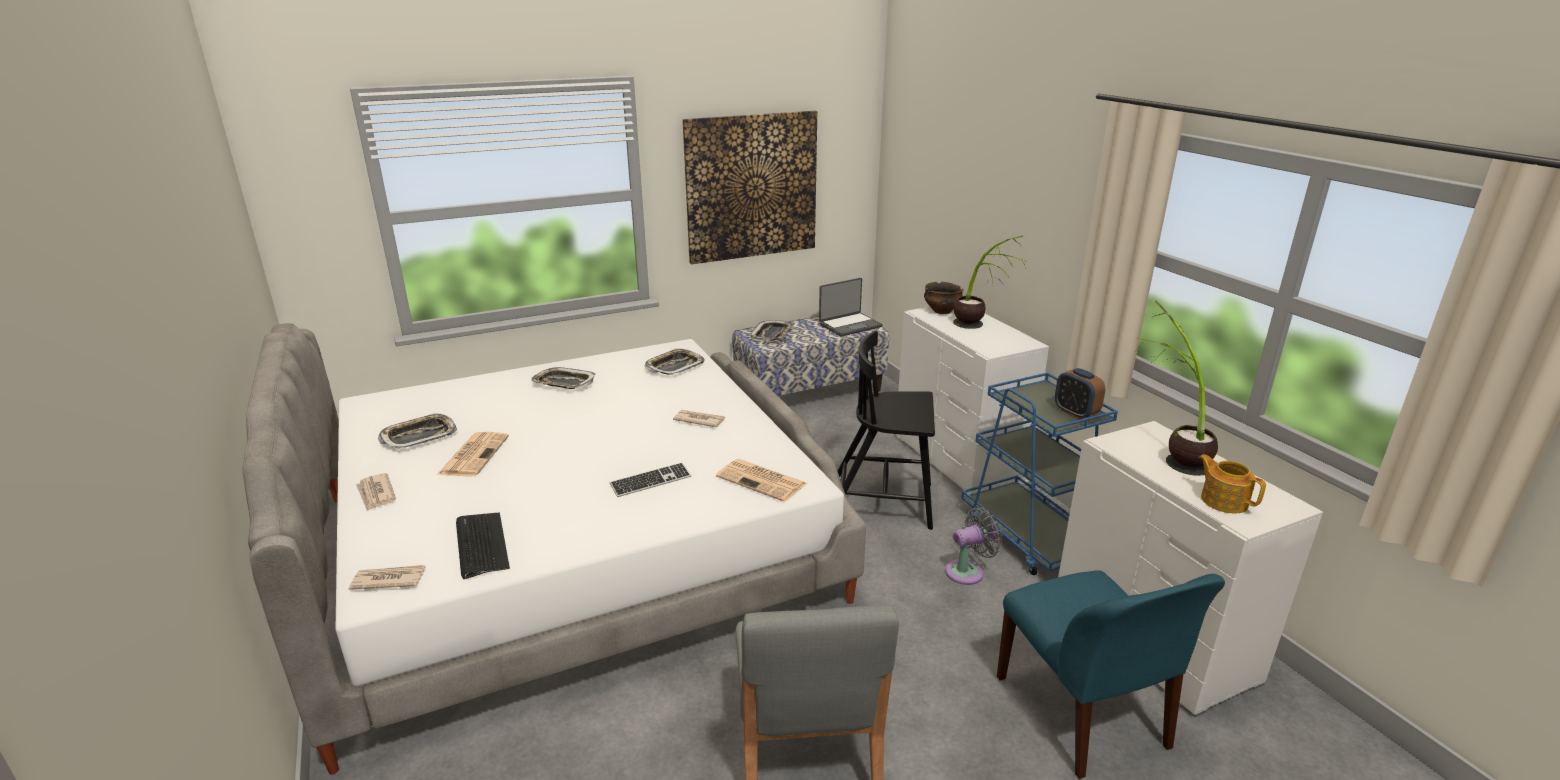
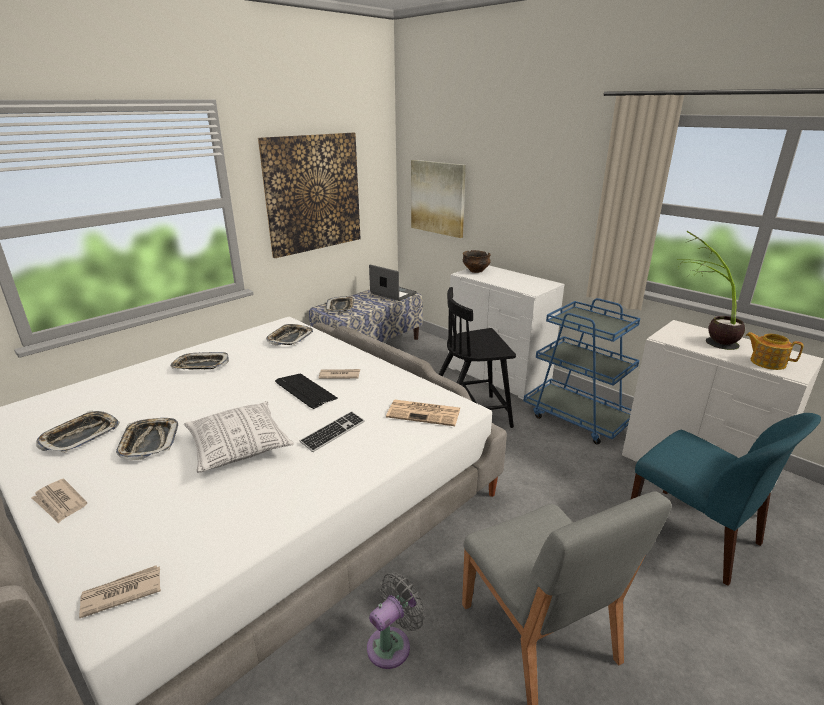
camera: 20 degrees left, 0 degrees up
newspaper [438,432,509,477] -> tray [116,418,178,460]
keyboard [456,513,510,579] -> keyboard moved to [275,373,338,409]
laptop [819,278,883,337] -> laptop turned 90 degrees counterclockwise [369,265,417,301]
grey fan [945,507,1002,585] -> grey fan moved to [367,573,426,669]
potted plant [953,235,1027,329] -> none
alarm clock [1055,368,1106,420] -> none
none -> pillow [184,401,294,473]
none -> picture [411,160,466,238]

